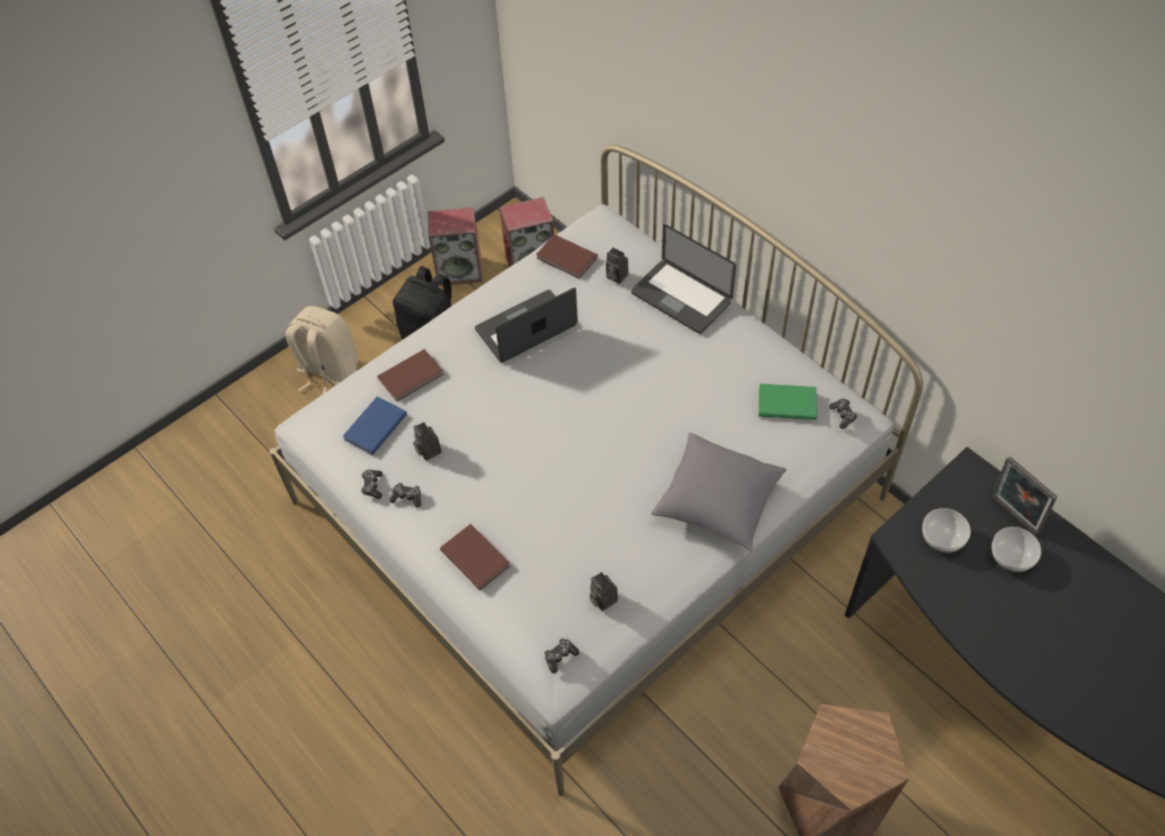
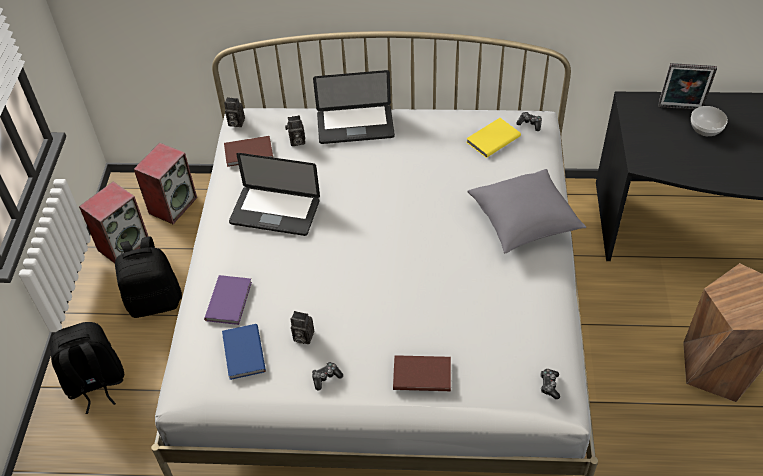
camera: 45 degrees left, 5 degrees down
beige backpack [286,306,358,394] -> black backpack [50,322,124,414]
game controller [361,469,383,499] -> none
brown book [377,349,444,402] -> purple book [204,275,252,325]
laptop [475,288,578,363] -> laptop turned 90 degrees counterclockwise [229,153,320,236]
camera [590,572,618,611] -> camera moved to [224,97,245,127]
green book [758,384,817,420] -> yellow book [466,118,521,158]
bowl [922,508,971,553] -> none

